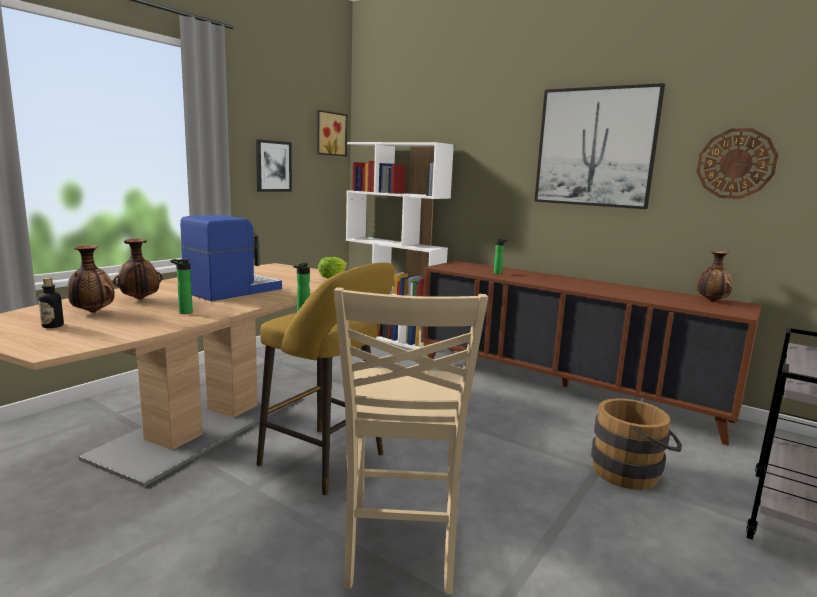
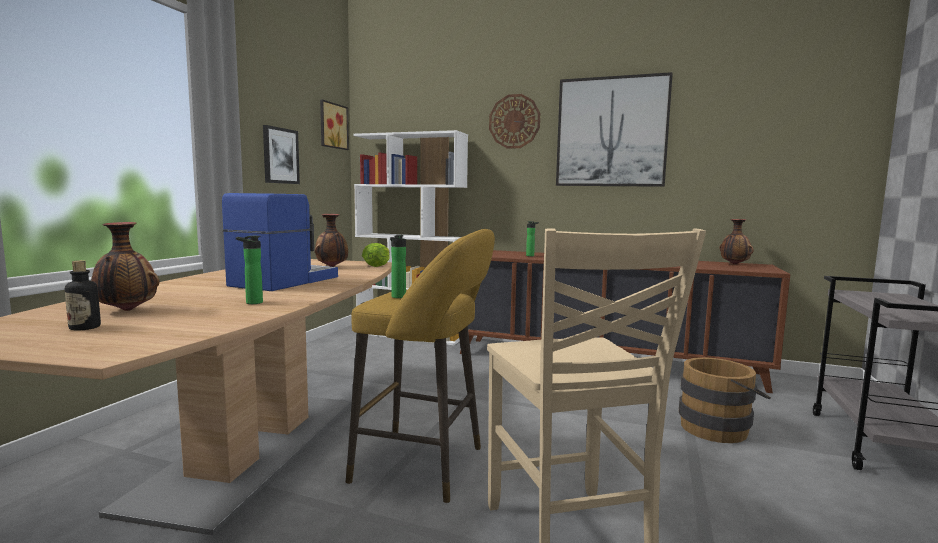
camera: 15 degrees left, 5 degrees down
vase [113,239,162,300] -> vase moved to [315,214,348,267]
wall clock [697,128,778,199] -> wall clock moved to [489,94,540,149]

